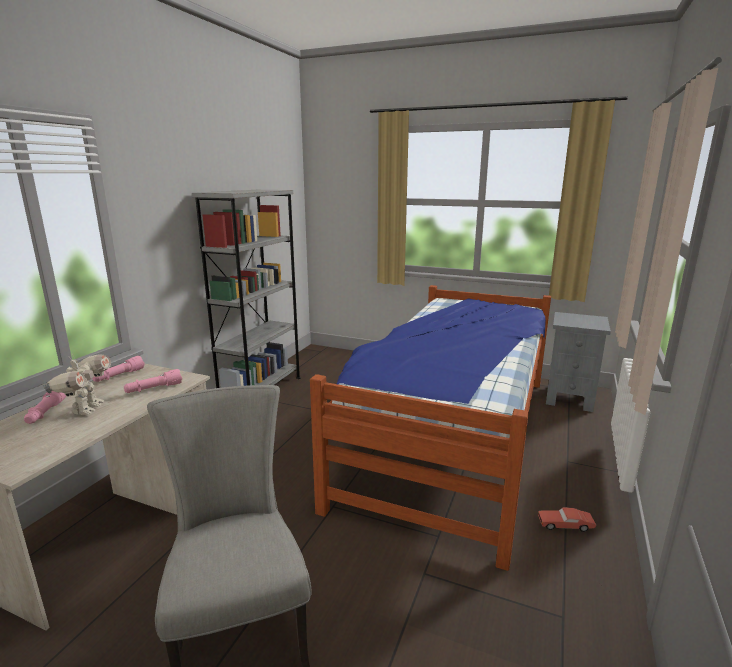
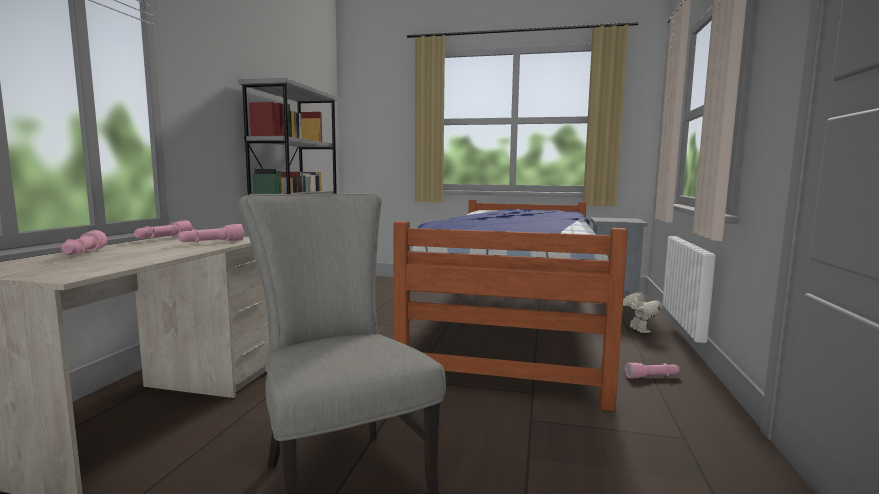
camera: 10 degrees left, 10 degrees down
toy robot [43,354,111,415] -> toy robot moved to [623,290,663,333]
red toy car [538,507,596,532] -> pink flashlight [625,363,680,378]

